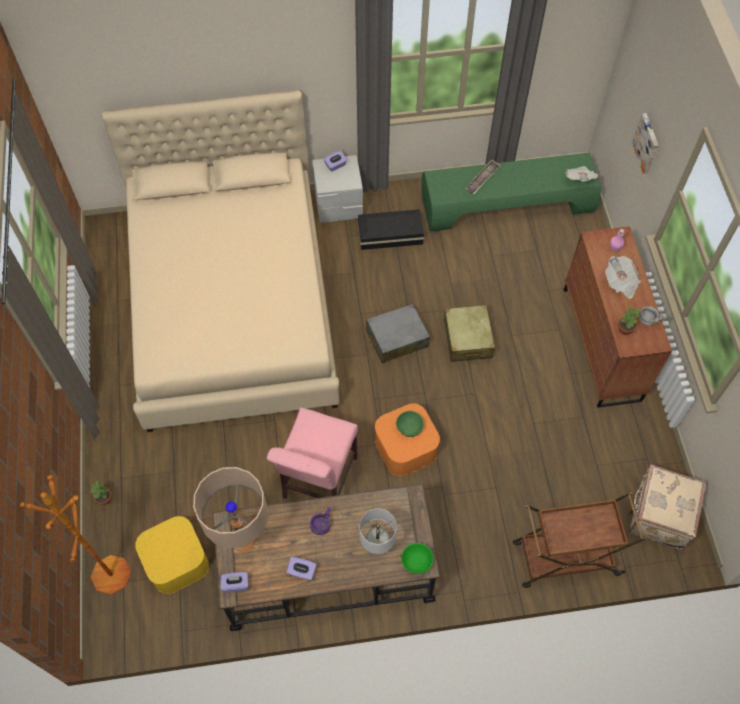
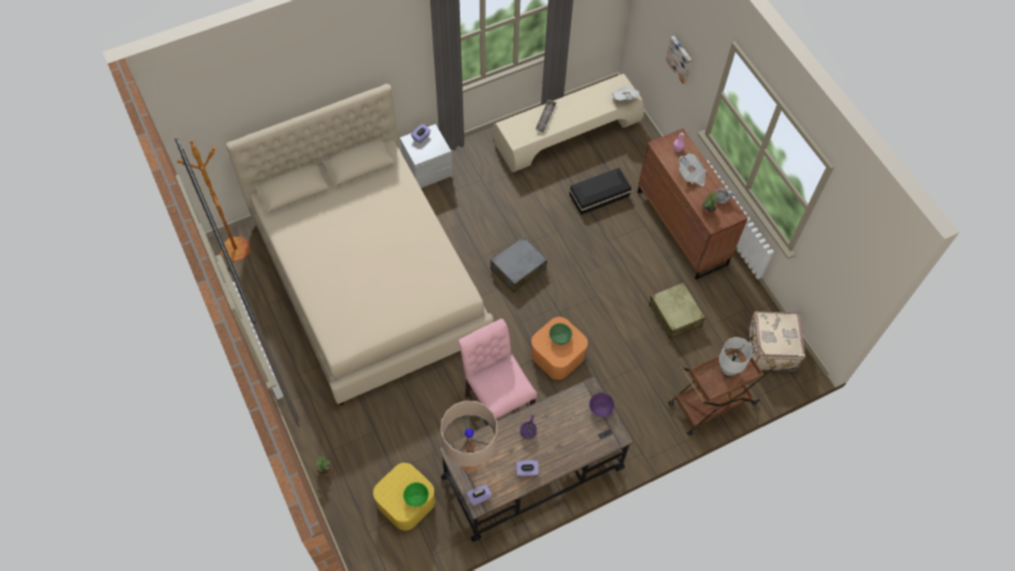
camera: 20 degrees left, 0 degrees up
orange clothes rack [20,475,131,595] -> orange clothes rack moved to [177,140,250,261]
pink chair [267,407,358,499] -> pink chair turned 150 degrees clockwise [458,319,537,426]
black storage box [357,209,424,250] -> black storage box moved to [569,168,632,215]
white table lamp [359,509,397,555] -> white table lamp moved to [719,337,753,377]
green bowl [401,543,433,574] -> green bowl moved to [403,482,429,507]
green bench [422,153,601,231] -> beige bench [493,74,644,172]
beige suitcase [444,305,495,362] -> beige suitcase moved to [649,282,705,339]
none -> purple bowl [589,393,614,417]

